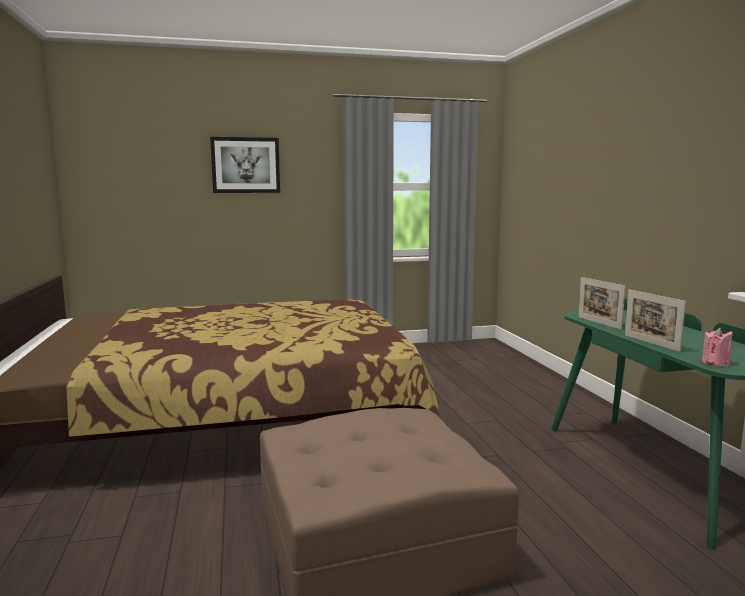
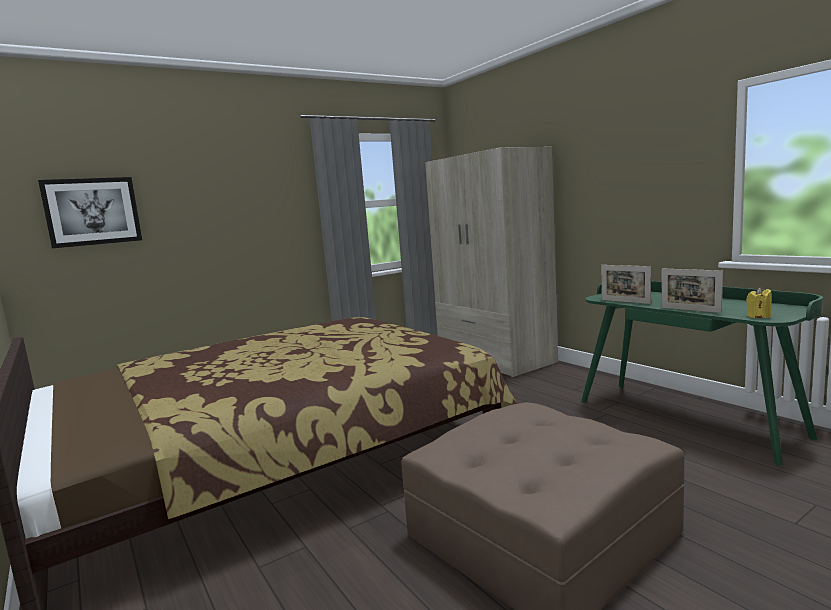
camera: 20 degrees left, 0 degrees up
picture [210,137,280,193] -> picture moved to [38,177,142,248]
pink candle [702,328,733,366] -> yellow candle [746,288,772,318]
none -> beige wardrobe [425,147,558,377]

